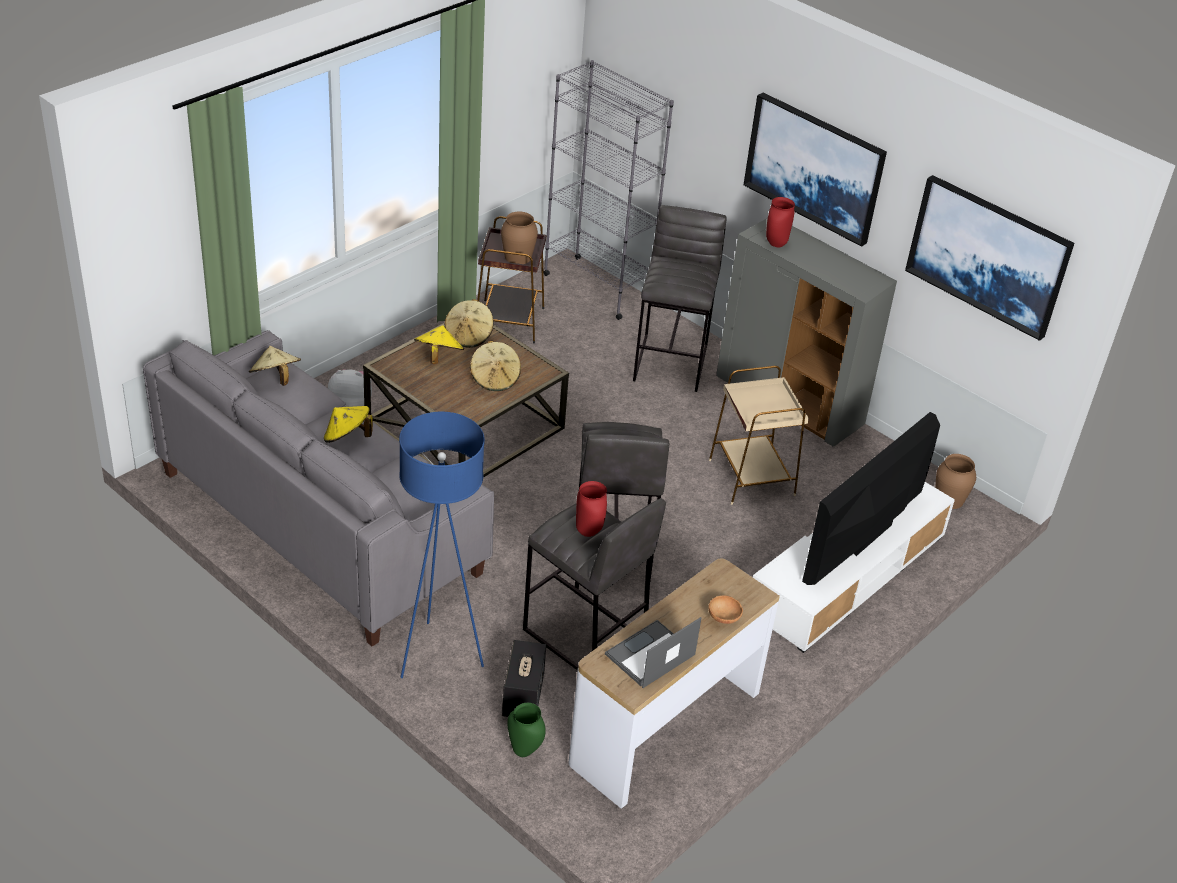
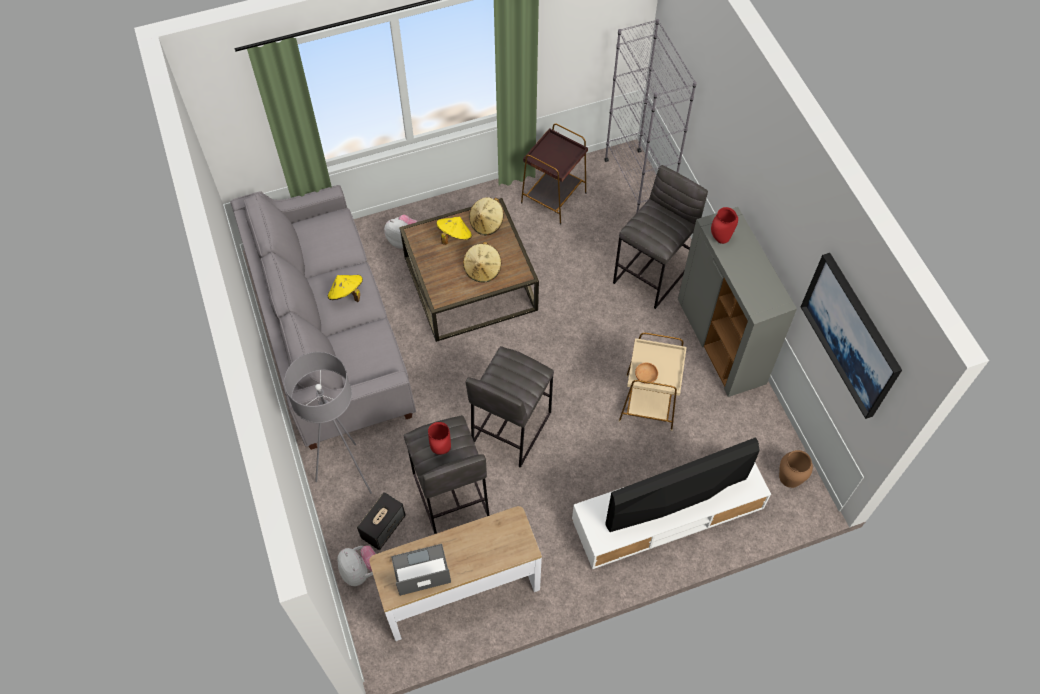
camera: 30 degrees right, 20 degrees up
beige hat [249,346,301,386] -> none
blue floor lamp [399,412,485,678] -> grey floor lamp [284,352,372,494]
brown vase [501,212,538,264] -> none
green vase [507,703,546,757] -> plush toy [337,545,376,586]
brown bowl [708,595,743,624] -> brown bowl moved to [635,363,658,384]
picture [744,93,887,247] -> none

